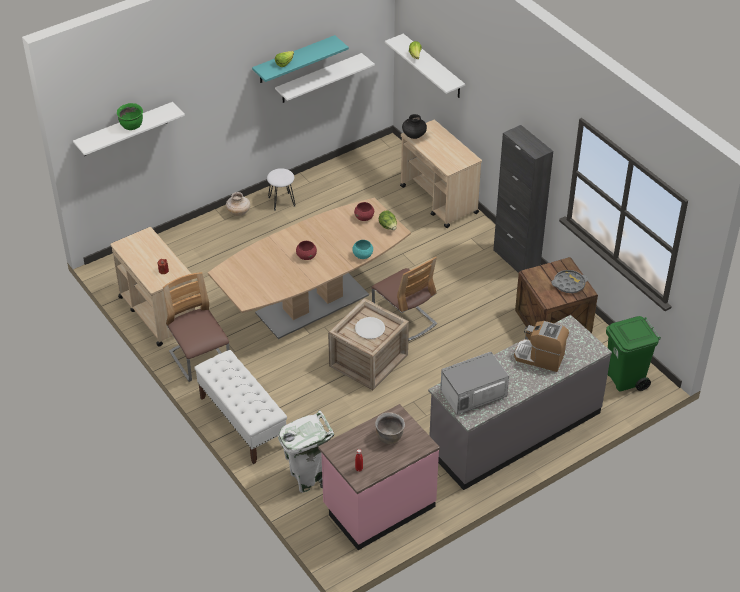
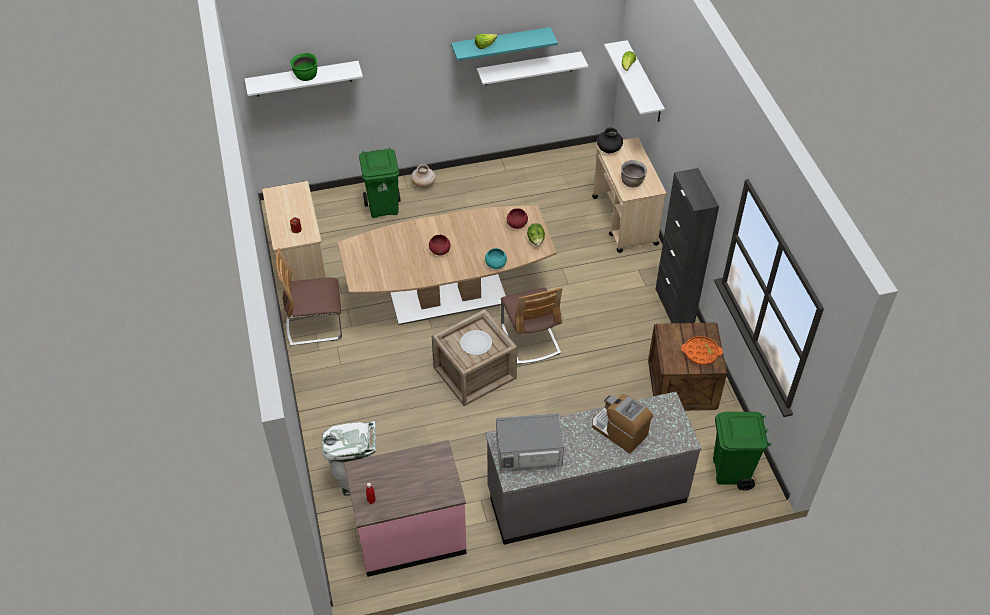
camera: 20 degrees right, 5 degrees up
chair [163,272,230,382] -> chair turned 90 degrees counterclockwise [276,248,342,346]
white bench [194,350,287,464] -> none
white stool [267,168,295,211] -> none
brown cooking pot [375,412,405,444] -> brown cooking pot moved to [621,160,647,187]
grey tray [551,270,588,293] -> orange tray [681,336,723,365]
none -> green trash can [359,148,401,218]

